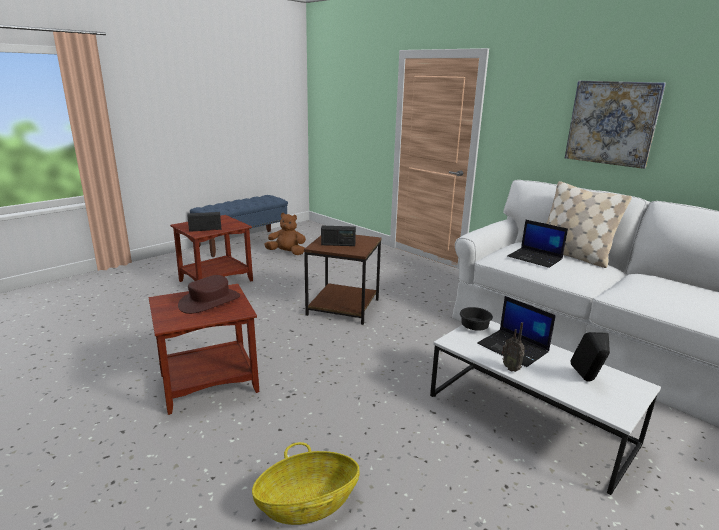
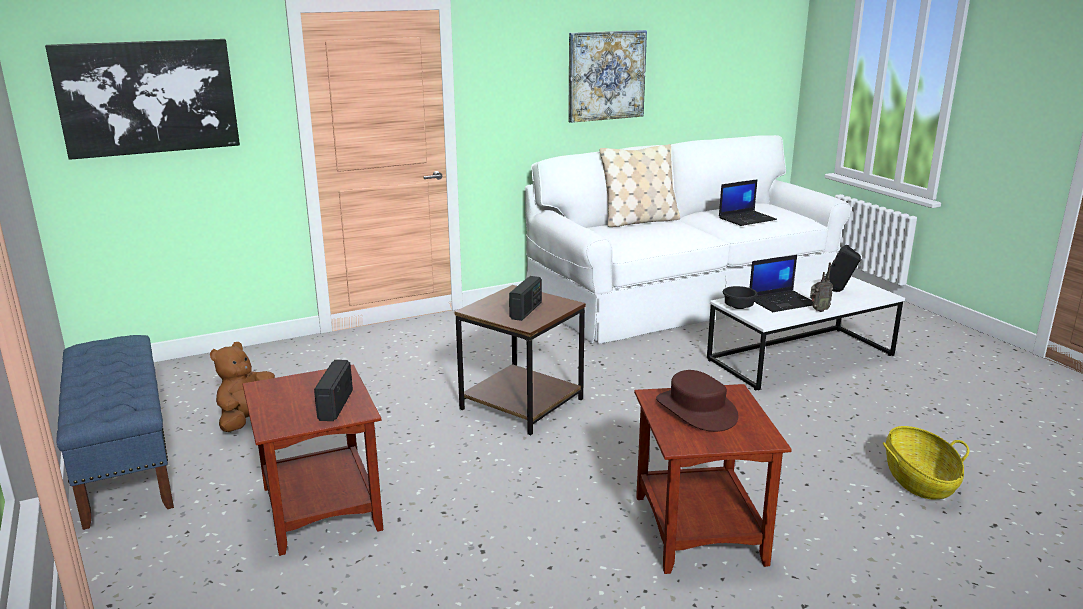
camera: 70 degrees left, 0 degrees up
laptop [507,219,568,268] -> laptop moved to [719,179,777,226]
none -> picture [45,39,240,160]

